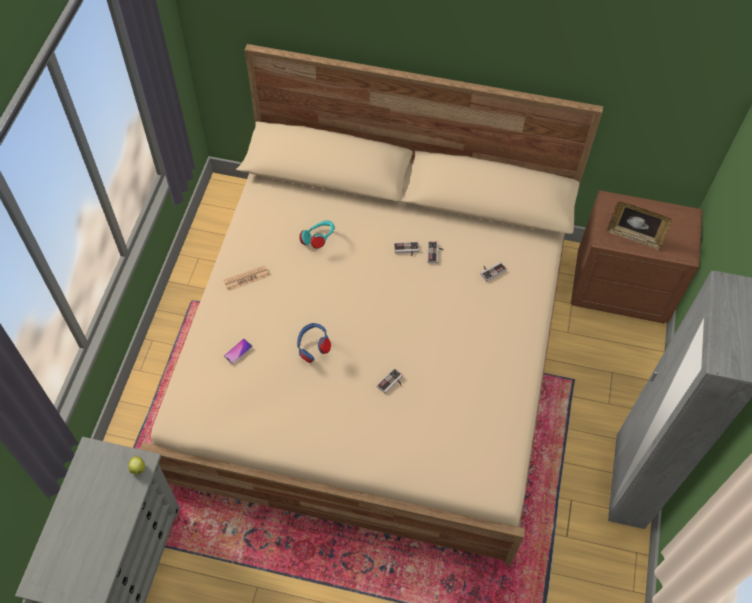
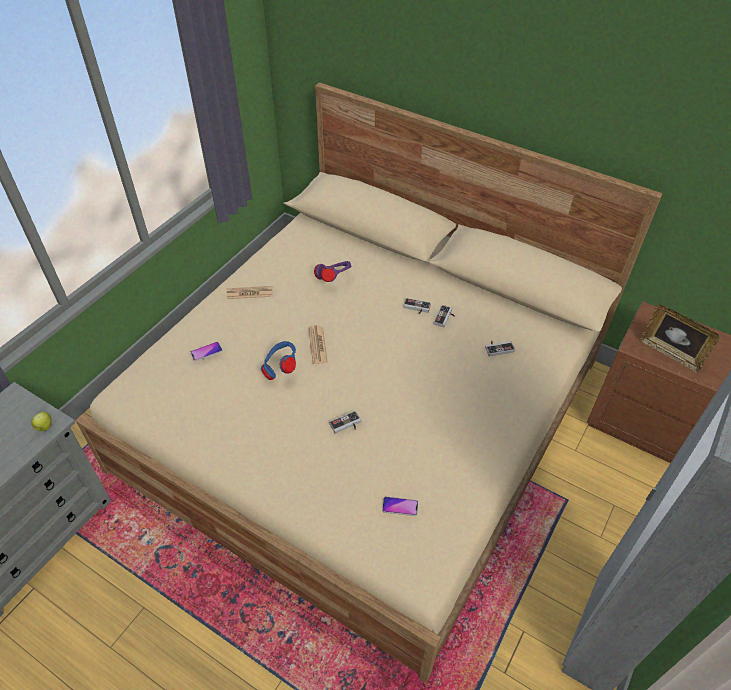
camera: 20 degrees right, 10 degrees down
turquoise headphones [299,220,335,248] -> purple headphones [314,261,351,282]
none -> newspaper [309,325,328,364]
none -> phone [382,497,418,516]

